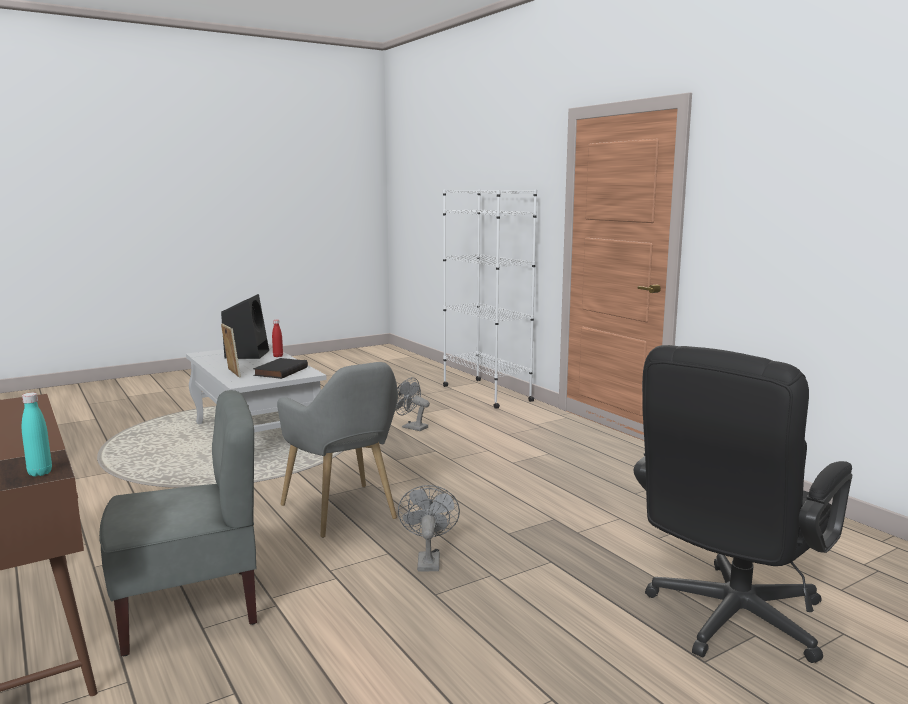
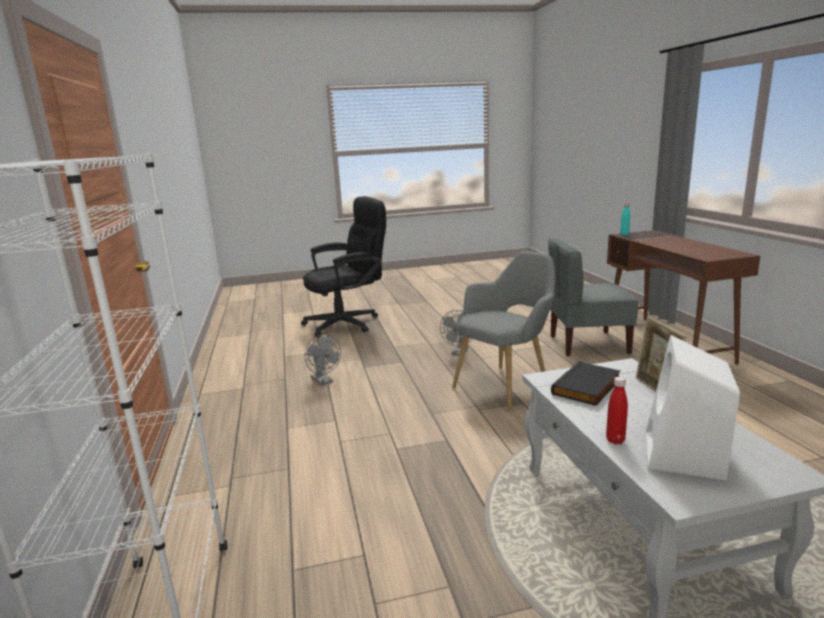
camera: 160 degrees left, 5 degrees up
black speaker [221,294,269,359] -> white speaker [645,335,740,481]
grey armchair [277,362,398,538] -> grey armchair turned 60 degrees clockwise [452,251,555,411]
grey fan [395,377,430,431] -> grey fan moved to [304,334,341,386]

